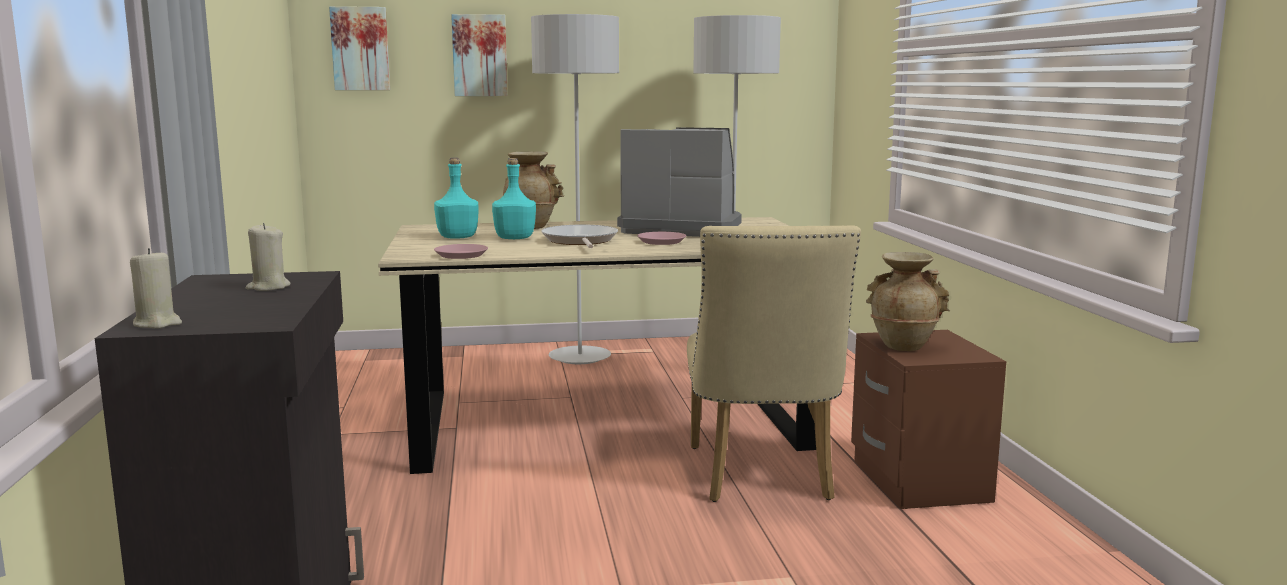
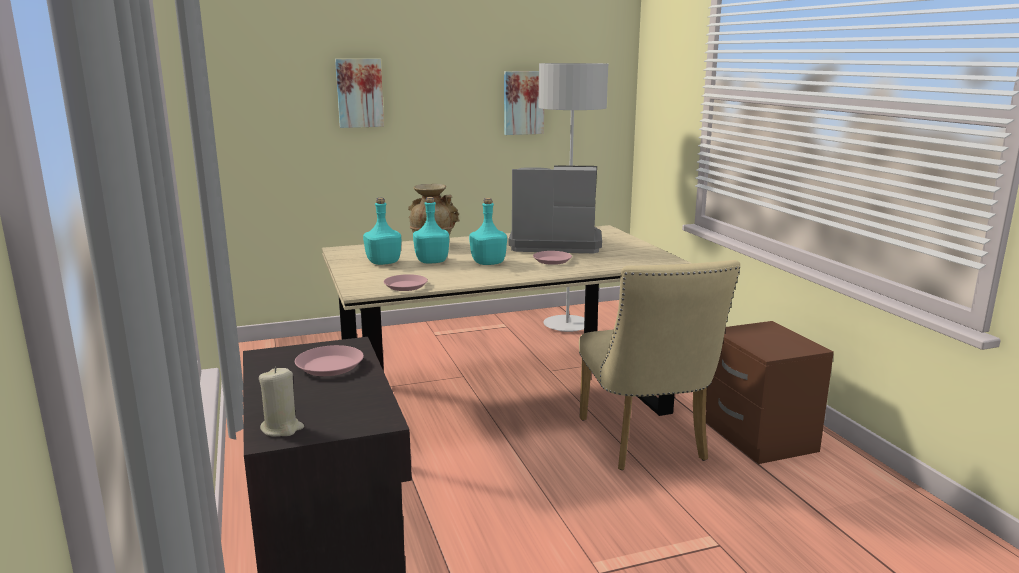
camera: 10 degrees left, 5 degrees up
beige candle [246,223,291,291] -> pink plate [295,345,364,376]
picture [329,6,390,90] -> picture moved to [504,71,544,135]
grey floor lamp [531,14,619,364] -> none
frying pan [541,225,618,248] -> turquoise bottle [469,198,507,265]
beige vase [866,252,950,351] -> none

